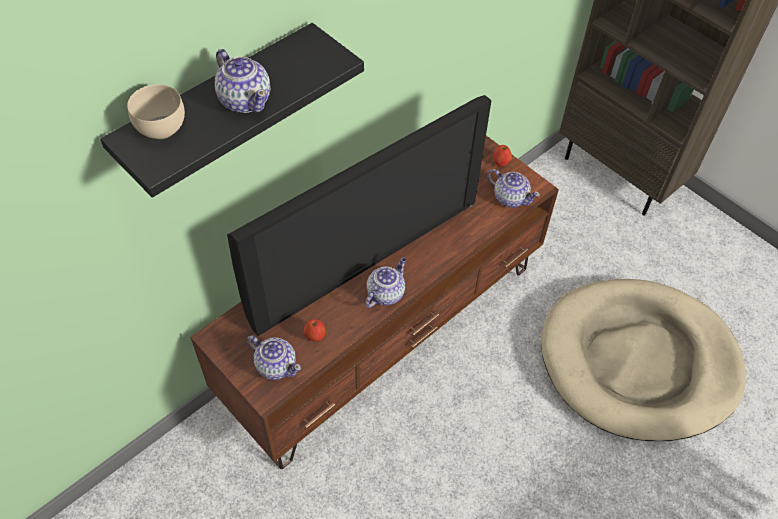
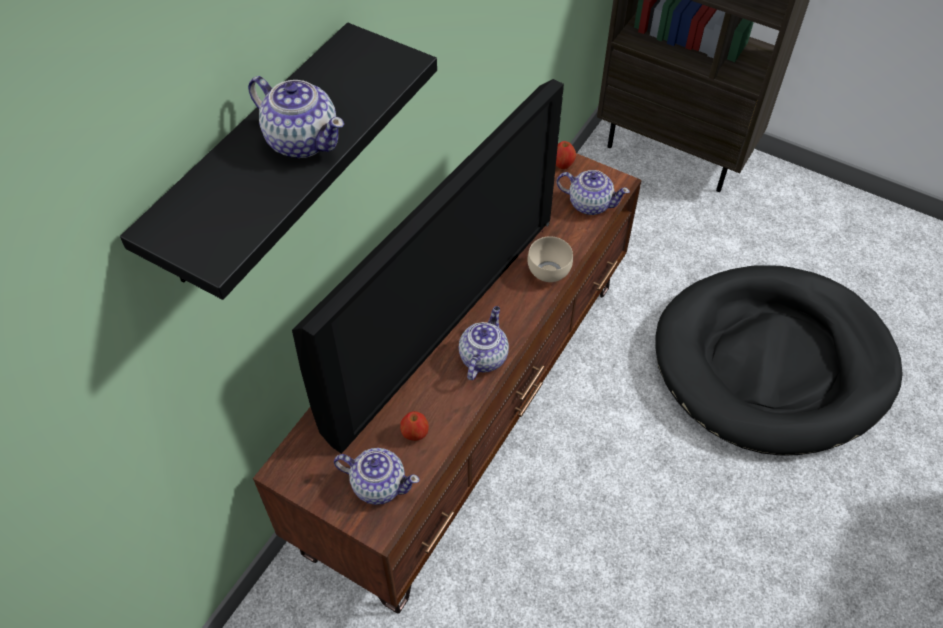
camera: 15 degrees left, 0 degrees up
beige bowl [127,84,185,139] -> beige bowl moved to [527,236,573,282]
beige dog bed [541,279,746,441] -> black dog bed [655,266,903,456]

